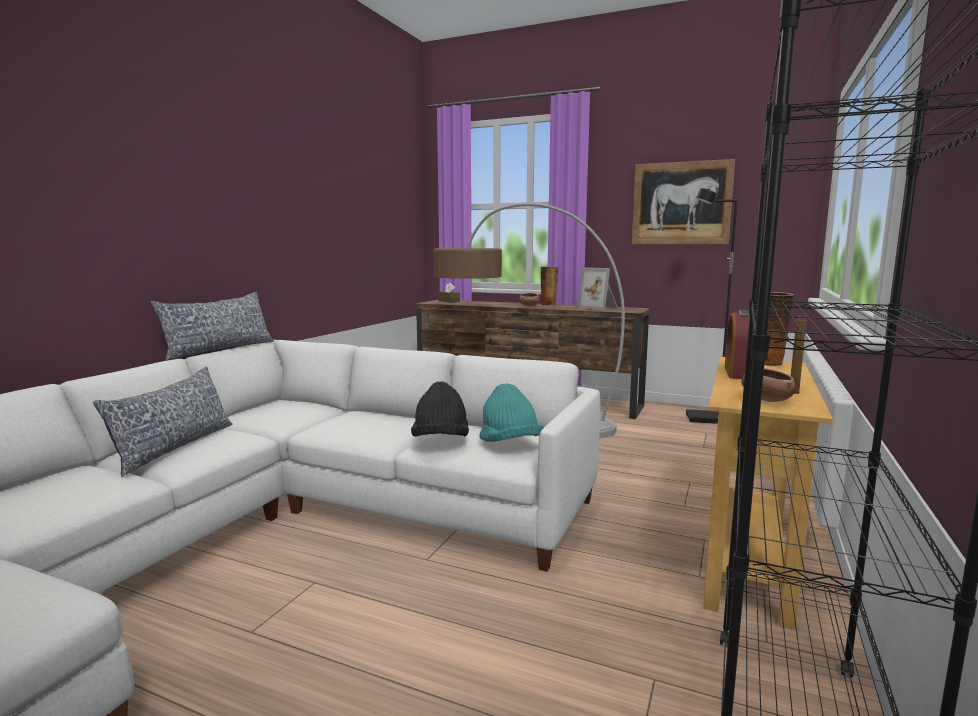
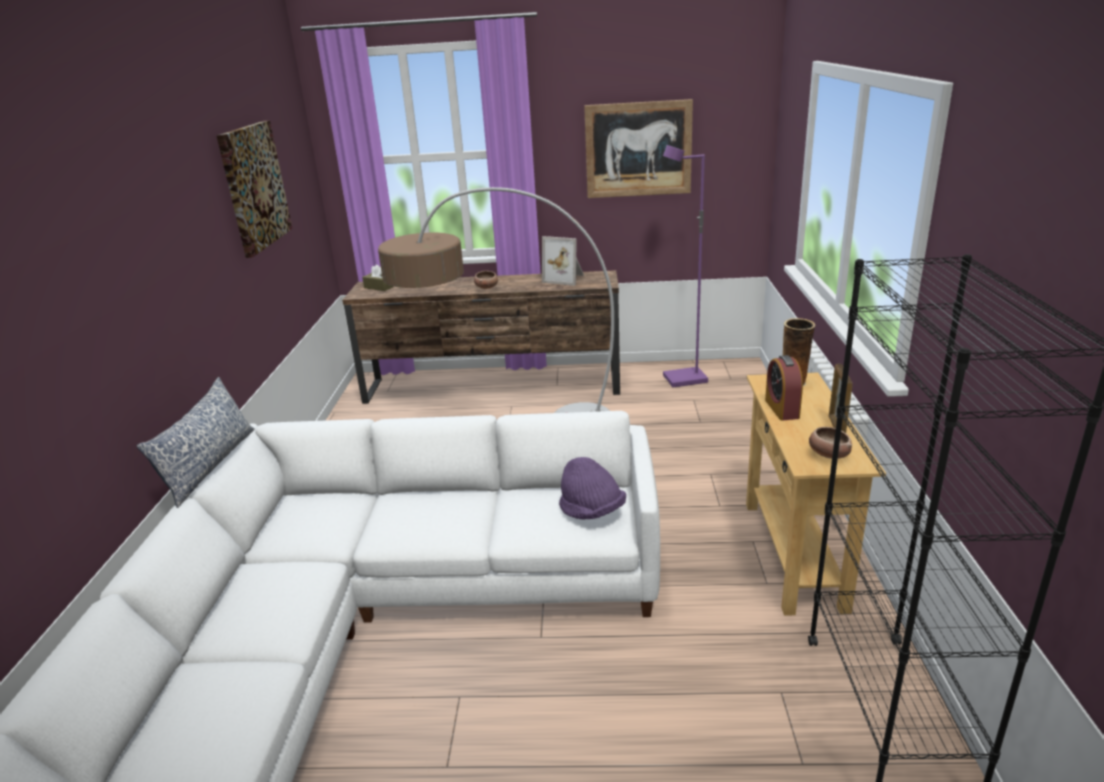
camera: 20 degrees left, 15 degrees up
pillow [93,366,233,477] -> none
black hat [411,381,469,436] -> none
turquoise hat [479,383,544,442] -> purple hat [559,457,626,520]
vase [541,267,558,306] -> none
black floor lamp [686,188,738,424] -> purple floor lamp [663,145,708,387]
none -> picture [216,120,292,258]

